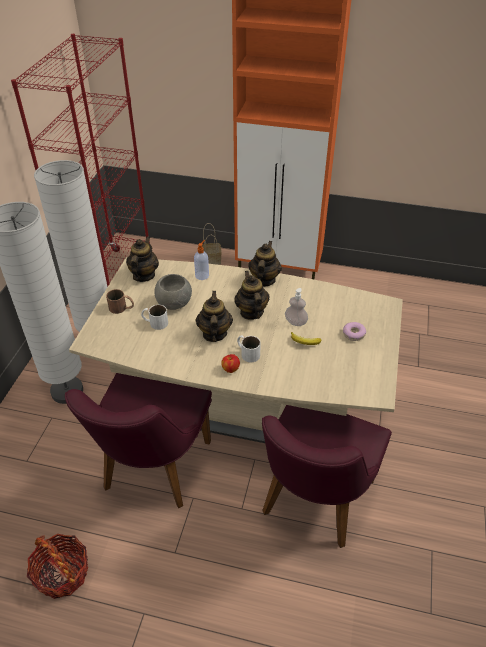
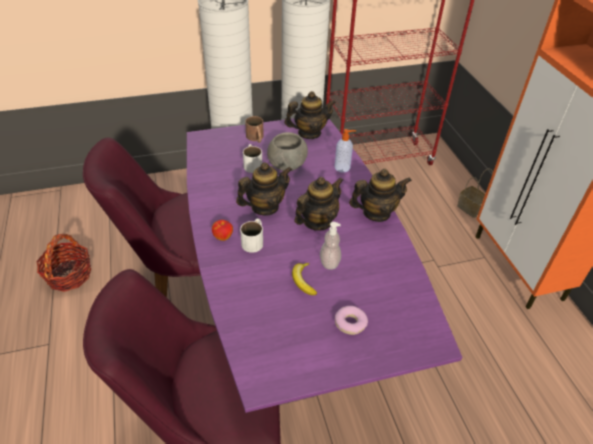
camera: 60 degrees right, 0 degrees up
beige dining table [69,257,403,443] -> purple dining table [187,118,462,413]

